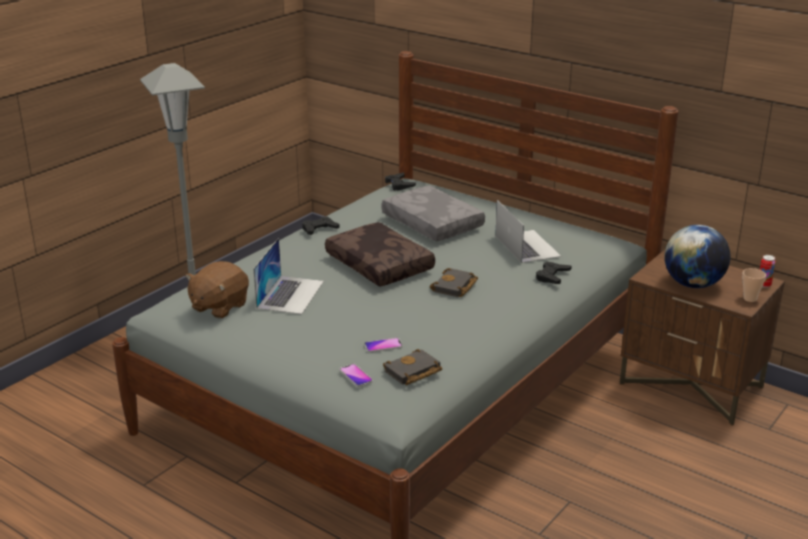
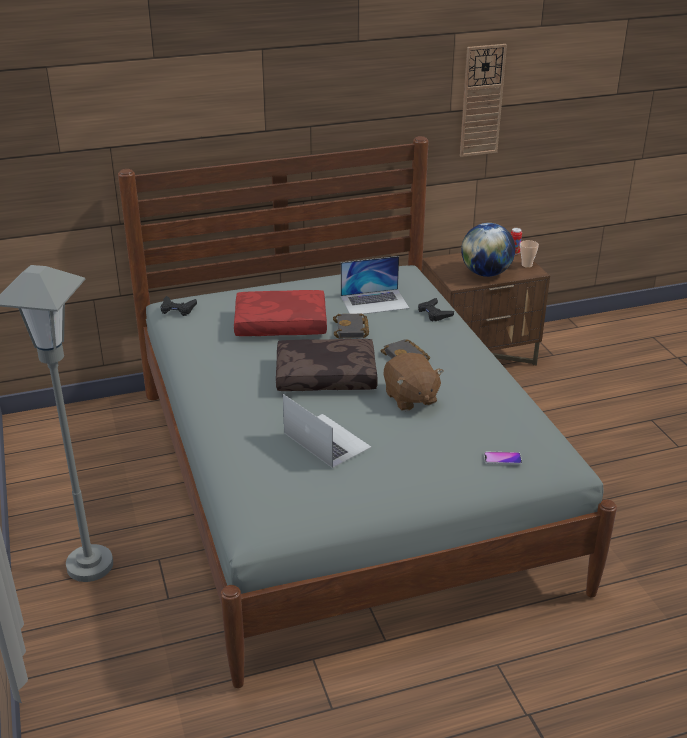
camera: 55 degrees left, 5 degrees up
brown plush toy [185,261,249,319] -> brown plush toy moved to [384,353,443,411]
black game controller [303,217,340,235] -> none
phone [364,338,403,352] -> none
grey pillow [381,186,485,242] -> red pillow [234,290,327,336]
black book [383,349,442,385] -> black book moved to [333,313,369,339]
laptop [495,200,561,263] -> laptop turned 150 degrees clockwise [341,256,410,314]
none -> wall clock [460,44,507,157]

